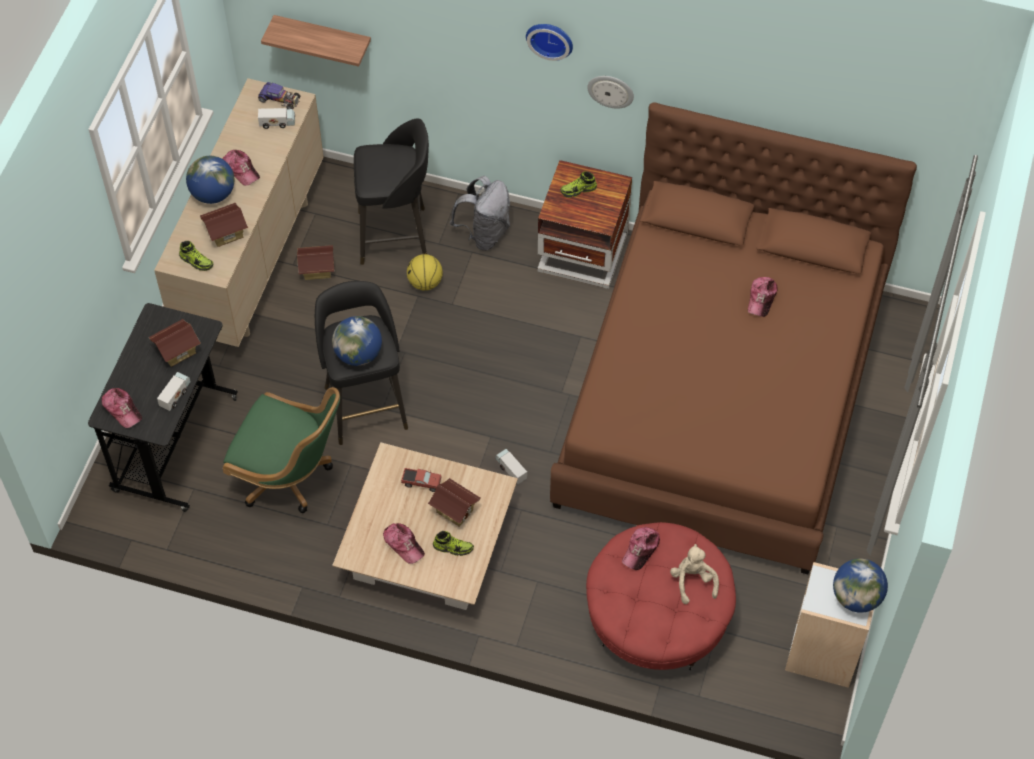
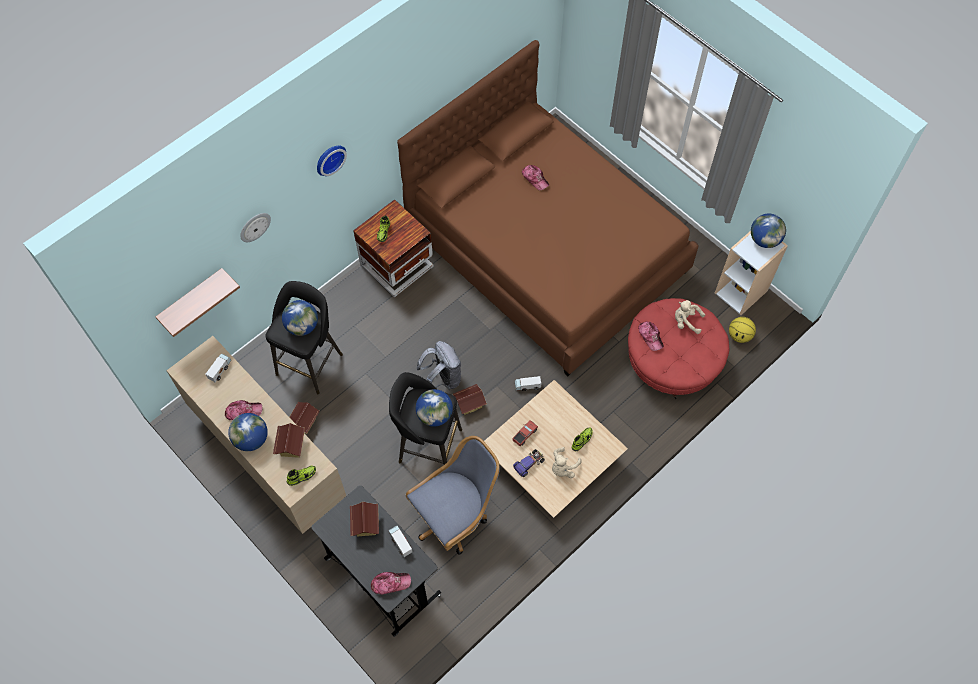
camera: 60 degrees left, 5 degrees up
green office chair [223,387,340,513] -> blue office chair [406,436,500,555]
toy car [258,82,301,109] -> toy car moved to [513,449,545,477]
cap [383,523,425,564] -> beige plush toy [552,447,581,478]
basketball [407,254,443,290] -> basketball moved to [729,317,756,343]
toy house [428,478,481,527] -> toy house moved to [453,384,487,415]
grey backpack [450,176,510,250] -> grey backpack moved to [416,341,461,390]
wall clock [587,76,634,109] -> wall clock moved to [240,213,271,242]
none -> globe [282,300,318,336]

